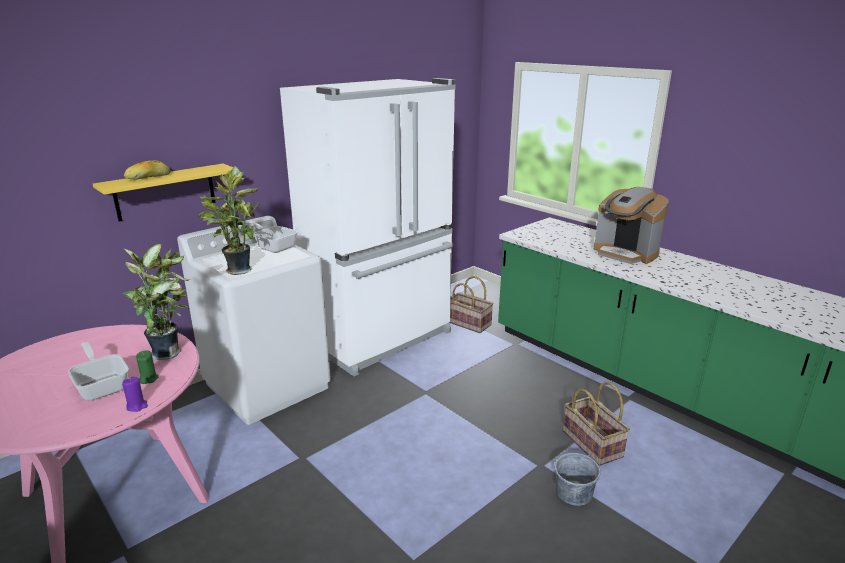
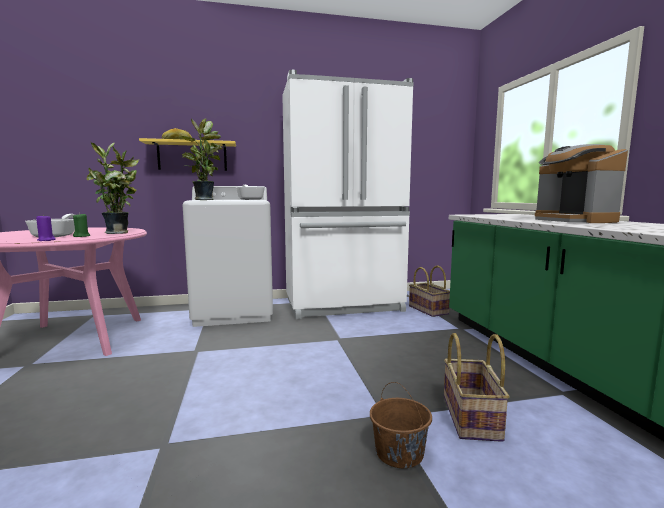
camera: 30 degrees right, 15 degrees down
grey bucket [555,449,601,506] -> brown bucket [370,382,432,468]

